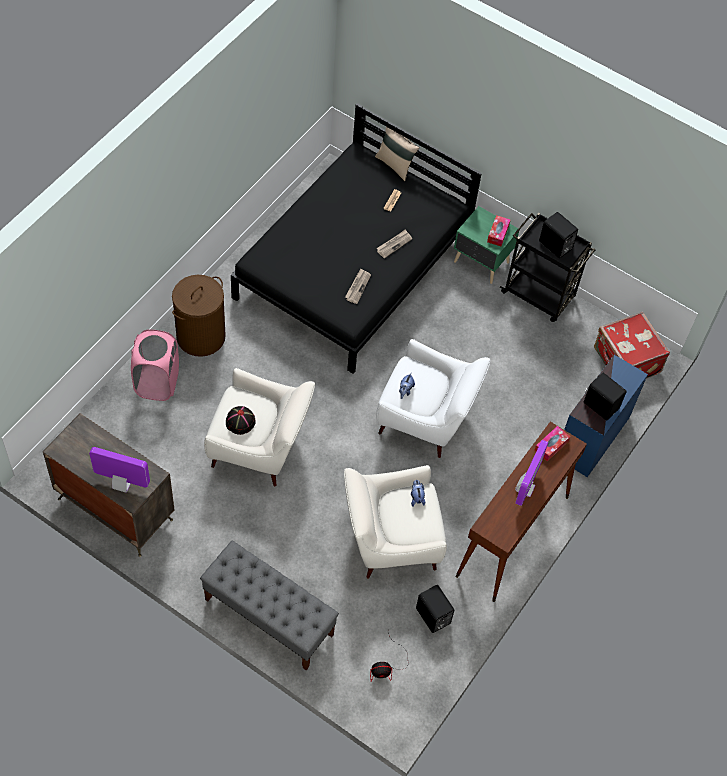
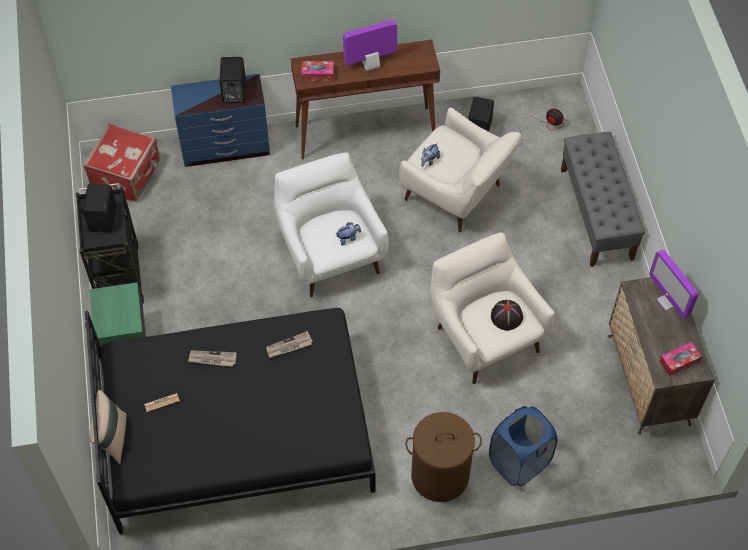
camera: 130 degrees left, 0 degrees up
pink laundry basket [131,329,179,401] -> blue laundry basket [489,406,558,486]
tissue box [487,215,511,246] -> tissue box moved to [659,342,702,376]

